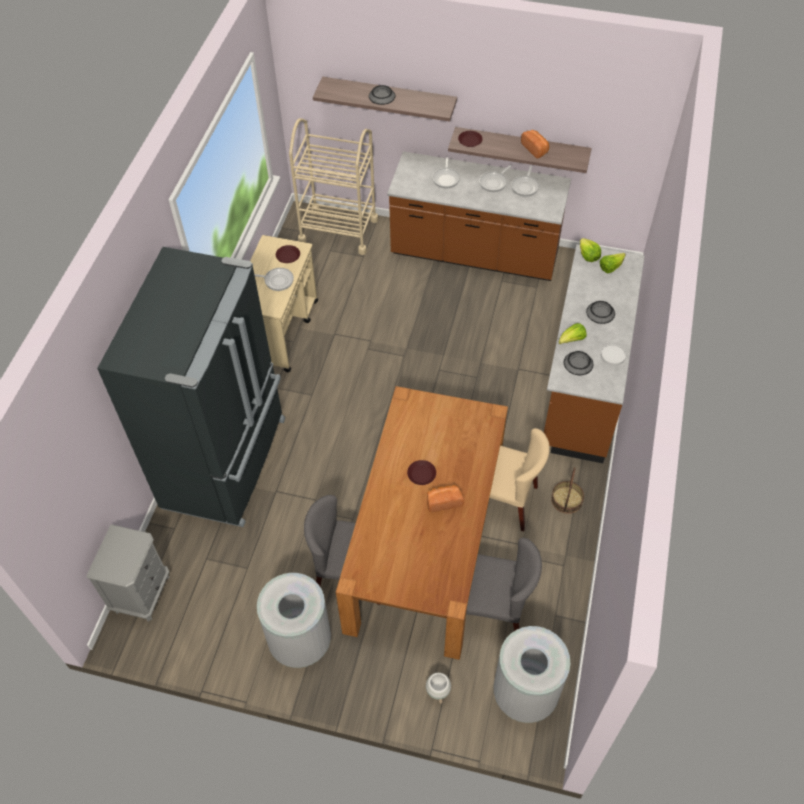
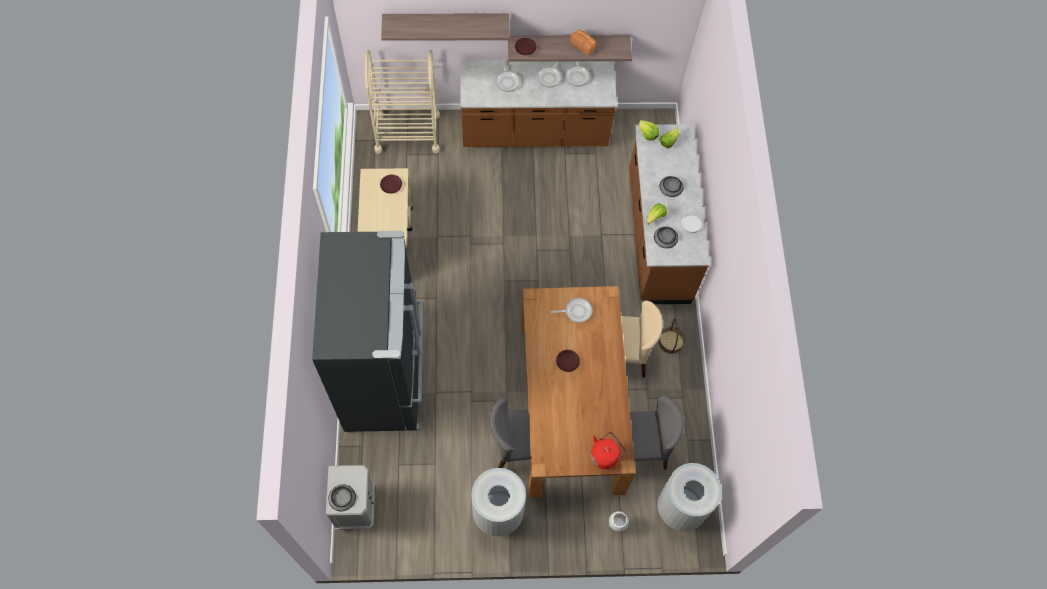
camera: 20 degrees left, 10 degrees up
frying pan [254,268,294,291] -> frying pan moved to [551,298,592,323]
bowl [369,85,395,105] -> bowl moved to [328,485,356,511]
bread [427,485,464,512] -> none
none -> red kettle [591,432,627,469]

